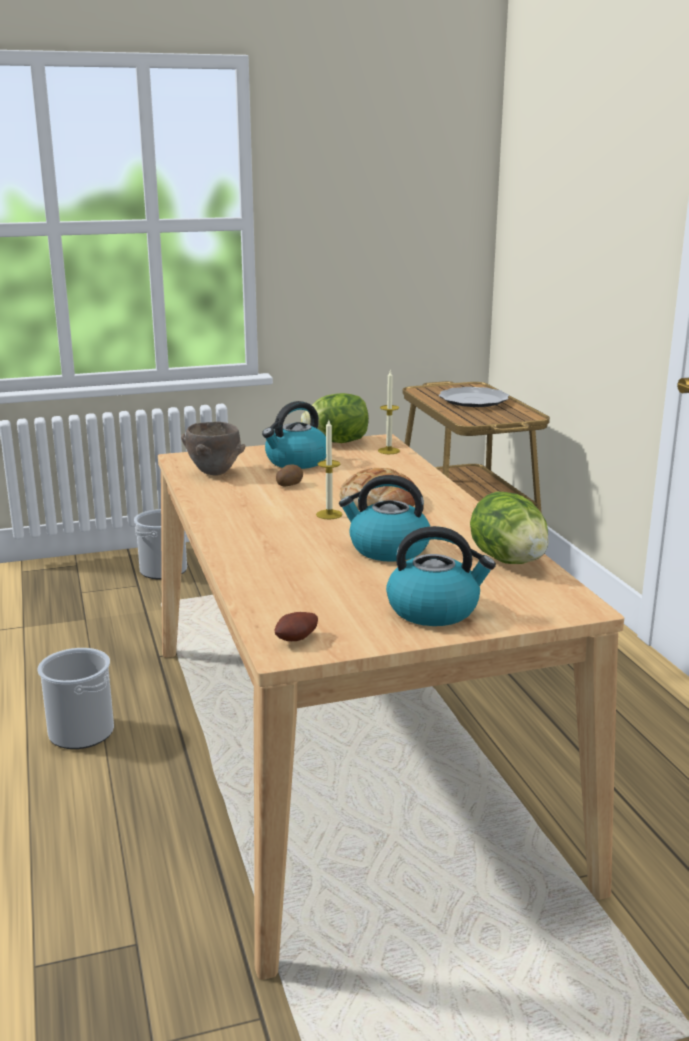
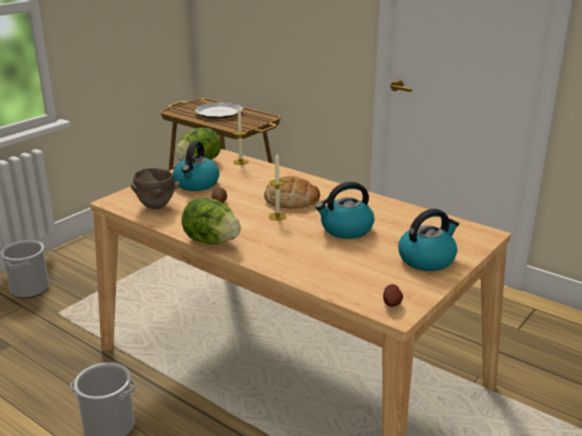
camera: 35 degrees left, 5 degrees up
lettuce [470,491,549,564] -> lettuce moved to [181,198,241,245]

